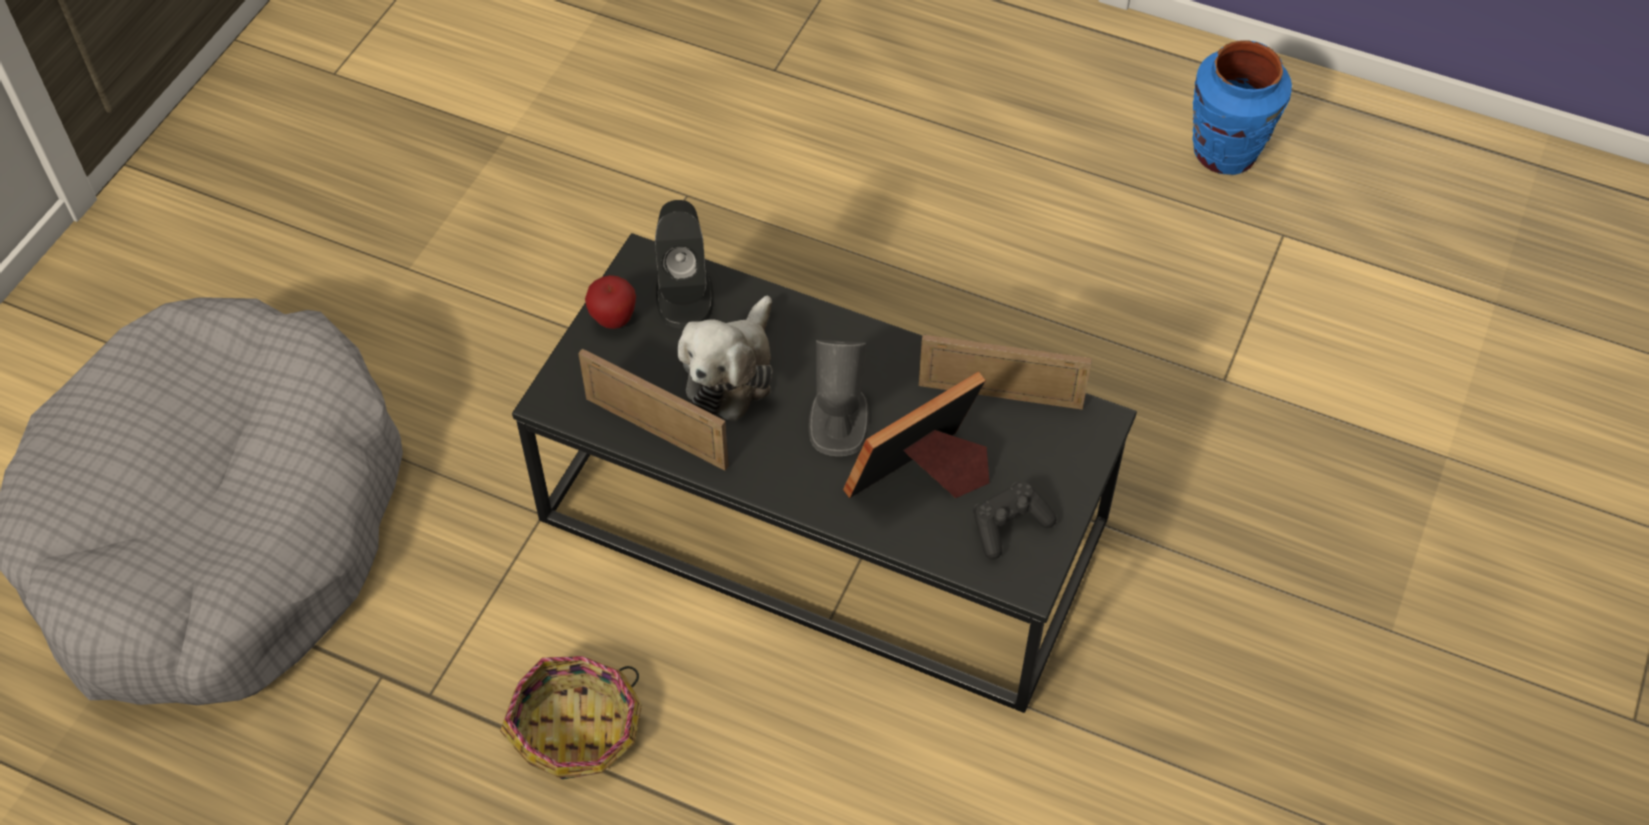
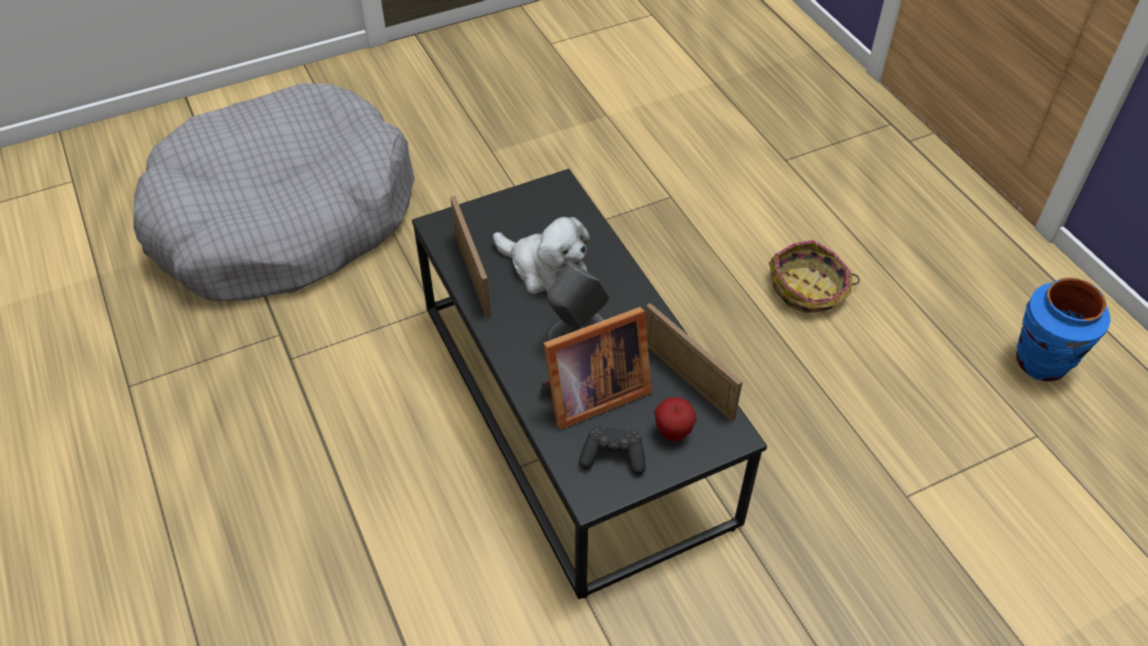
camera: 40 degrees right, 5 degrees down
basket [500,656,642,780] -> basket moved to [769,240,860,313]
apple [585,275,636,329] -> apple moved to [655,397,697,442]
black speaker [655,200,714,329] -> none
plush toy [678,296,773,421] -> plush toy turned 120 degrees counterclockwise [493,217,590,294]
picture frame [843,372,989,498] -> picture frame turned 150 degrees clockwise [541,307,652,430]

